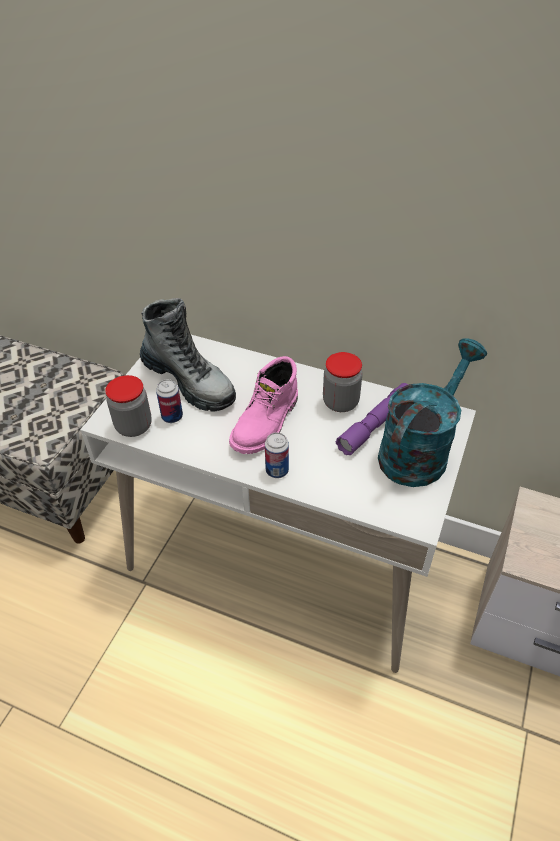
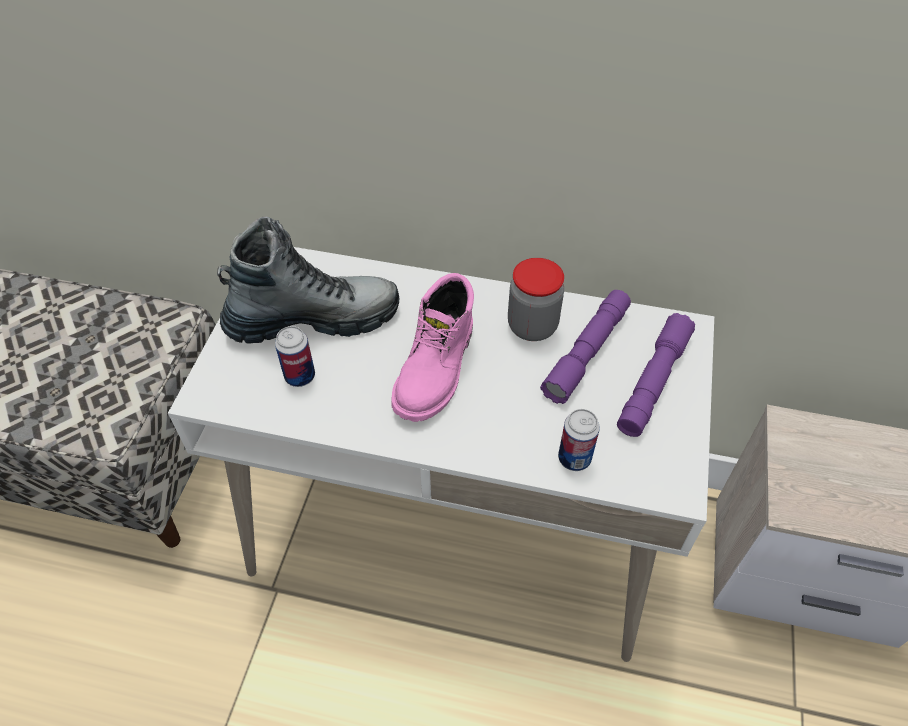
camera: 10 degrees left, 5 degrees up
jar [105,375,152,437] -> none
boot [140,298,236,411] -> boot turned 45 degrees counterclockwise [217,217,399,344]
can [265,432,289,478] -> can moved to [558,409,600,471]
turquoise watering can [378,338,487,487] -> purple flashlight [617,313,695,437]

